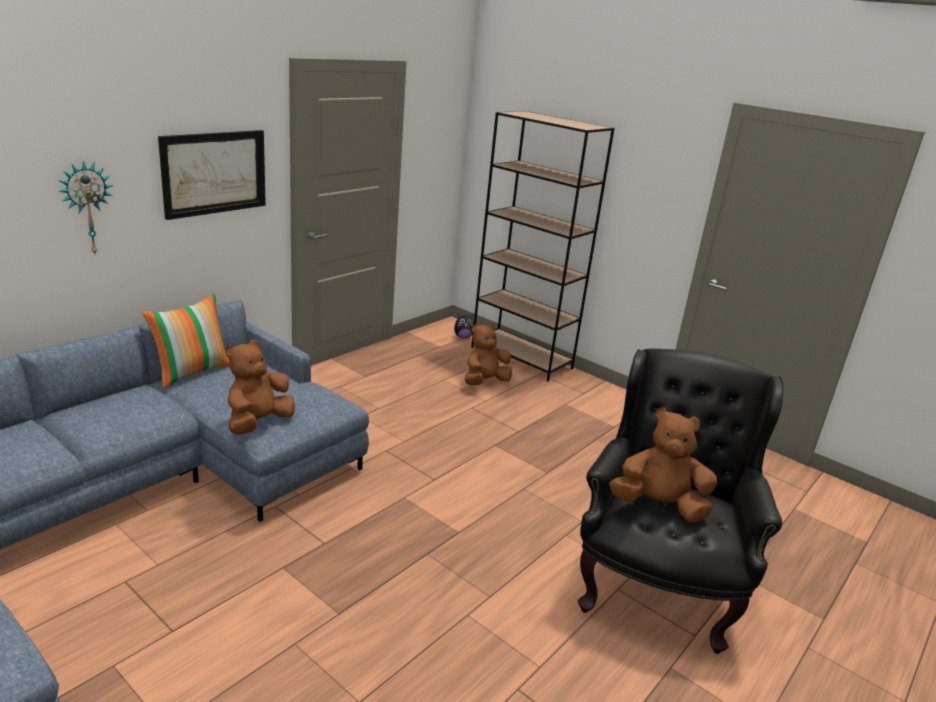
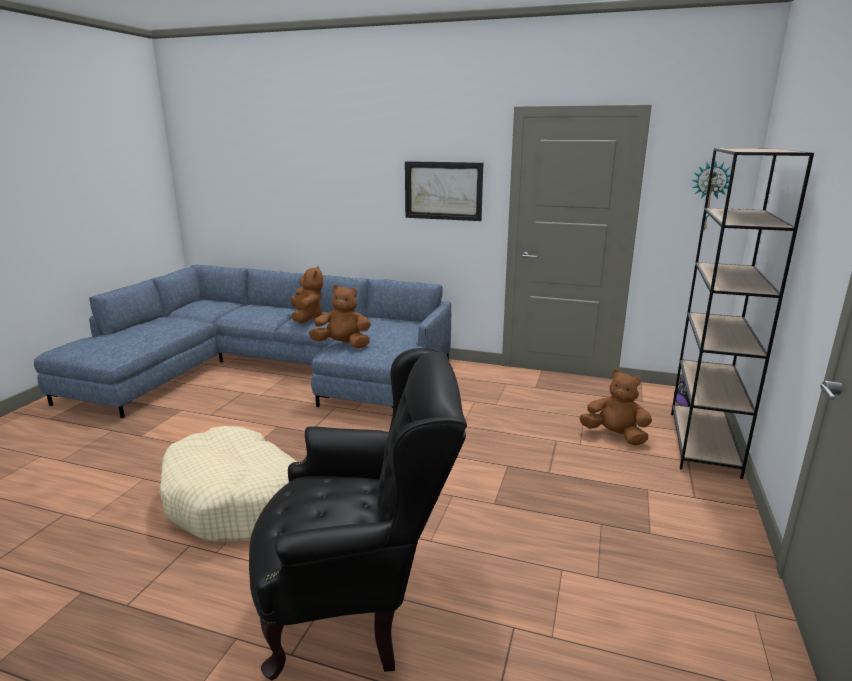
camera: 70 degrees right, 5 degrees down
wall clock [58,161,113,254] -> wall clock moved to [691,161,734,230]
pillow [142,293,230,389] -> none
brown plush toy [610,408,717,523] -> brown plush toy moved to [291,266,323,323]
none -> beige dog bed [159,426,297,542]

